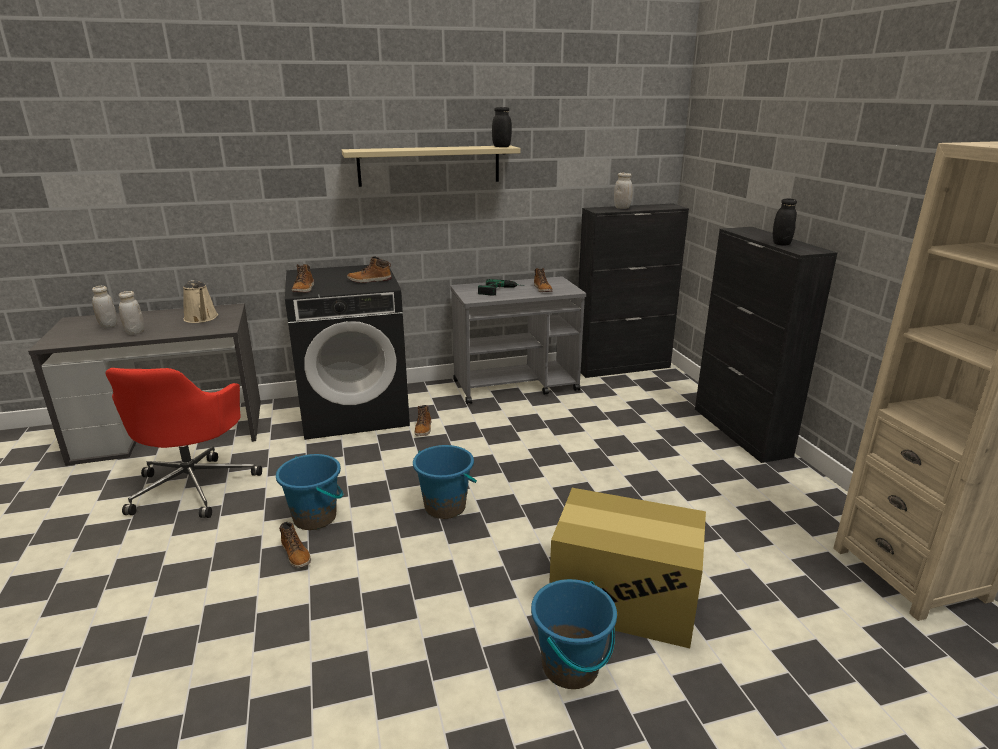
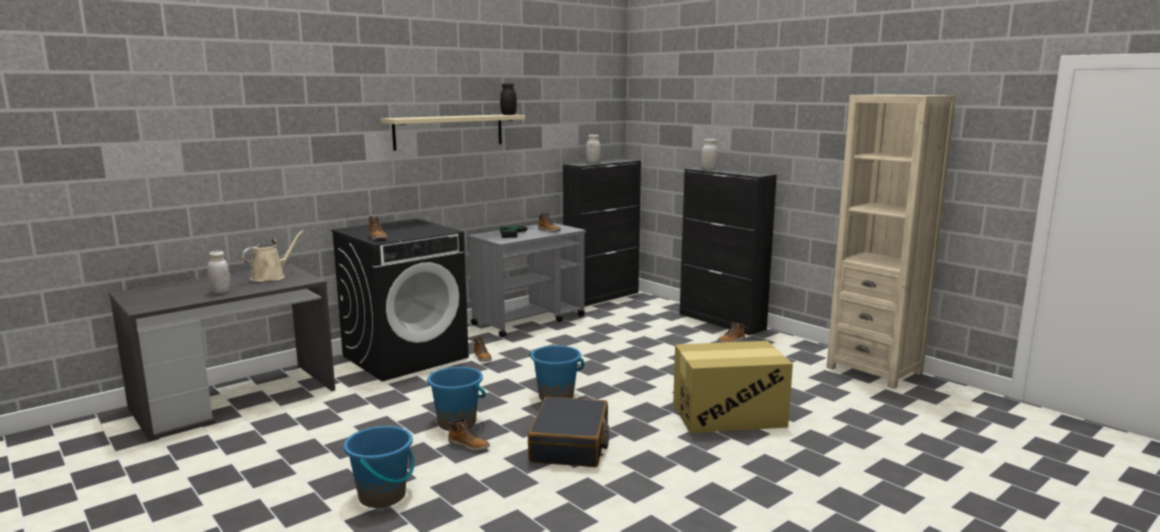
camera: 25 degrees left, 10 degrees down
white jar [92,286,117,328] -> white jar moved to [701,139,718,170]
red office chair [105,368,262,518] -> none
beige watering can [183,280,218,323] -> beige watering can turned 90 degrees counterclockwise [242,230,304,282]
boot [347,256,392,283] -> boot moved to [718,321,745,343]
blue bucket [531,579,617,689] -> blue bucket moved to [344,425,414,508]
black jar [773,198,797,246] -> none
none -> black suitcase [528,397,609,467]

